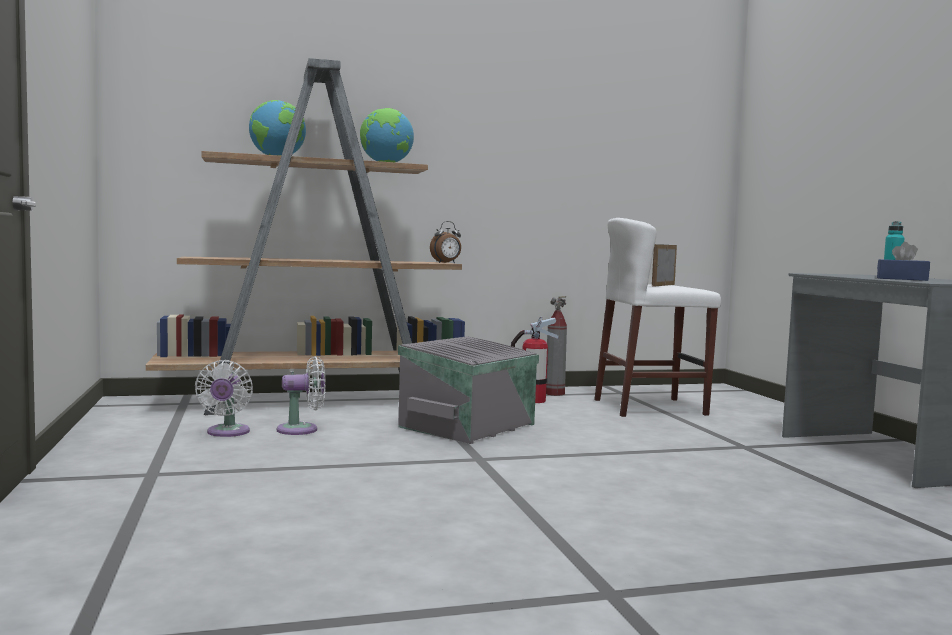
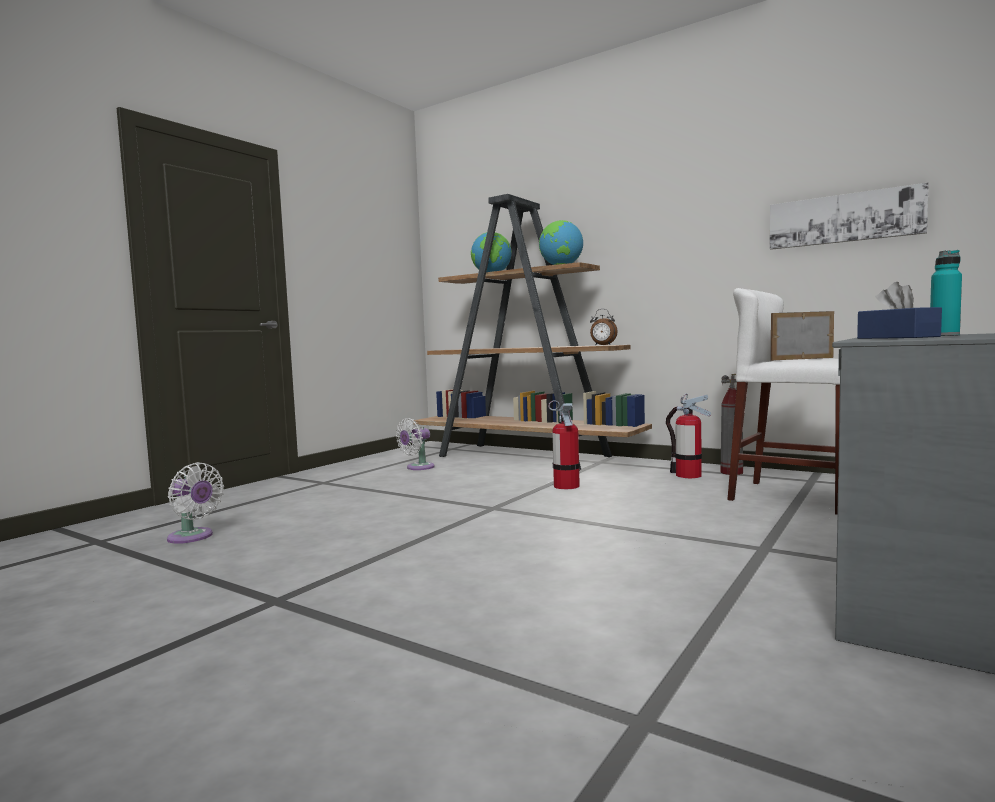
camera: 50 degrees right, 0 degrees up
white fan [277,356,326,435] -> white fan moved to [167,462,224,544]
grey storage box [398,336,539,444] -> fire extinguisher [548,400,580,489]
none -> picture [770,182,929,250]

